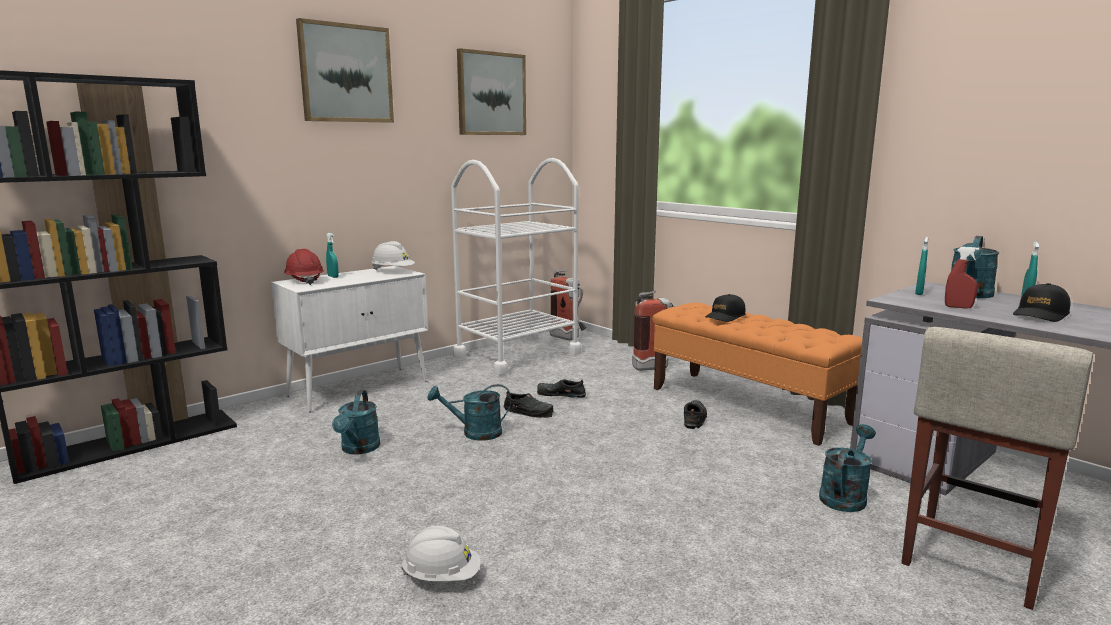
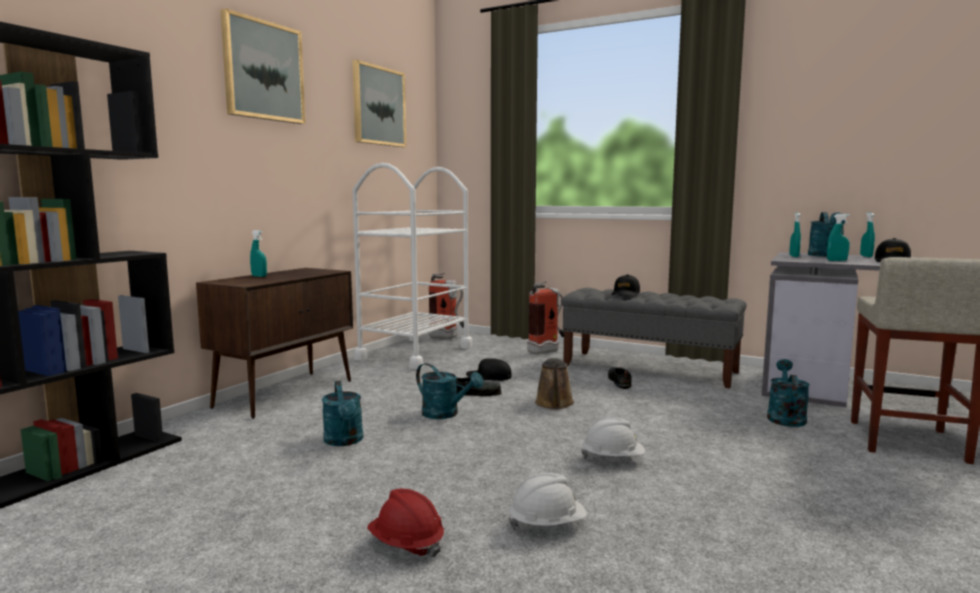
camera: 20 degrees left, 5 degrees down
white cabinet [271,266,428,412] -> brown cabinet [196,268,353,419]
red hard hat [284,249,324,285] -> red hard hat moved to [367,489,444,558]
white hard hat [371,241,415,270] -> white hard hat moved to [581,417,645,459]
turquoise watering can [427,384,511,441] -> turquoise watering can turned 120 degrees counterclockwise [416,363,484,419]
black shoe [537,380,586,398] -> black cap [466,359,512,381]
orange bench [652,302,863,446] -> grey bench [561,288,747,389]
red spray bottle [945,247,979,309] -> turquoise spray bottle [827,214,850,261]
none -> brown watering can [535,357,574,409]

